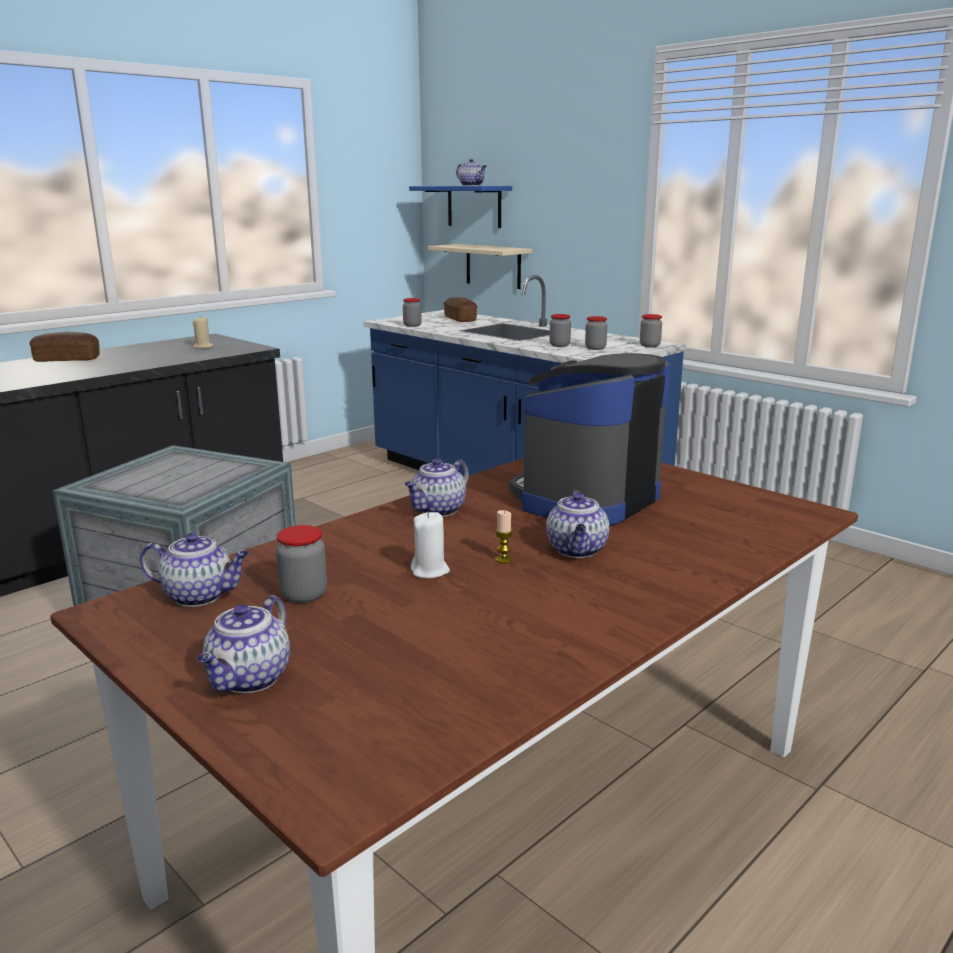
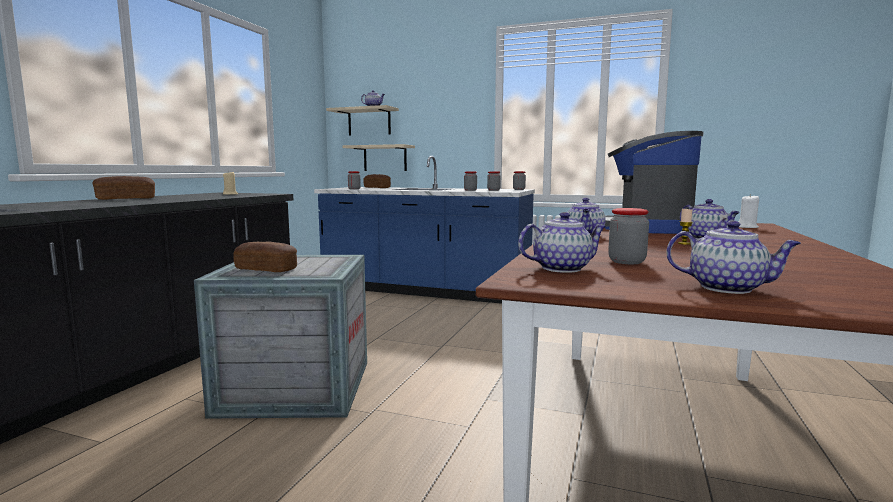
camera: 25 degrees left, 10 degrees down
teapot [198,595,290,693] -> teapot turned 60 degrees counterclockwise [666,220,801,294]
blue shelf [409,186,512,228] -> beige shelf [326,105,399,136]
white candle [411,512,450,578] -> white candle moved to [739,194,759,228]
none -> bread [233,242,297,272]

